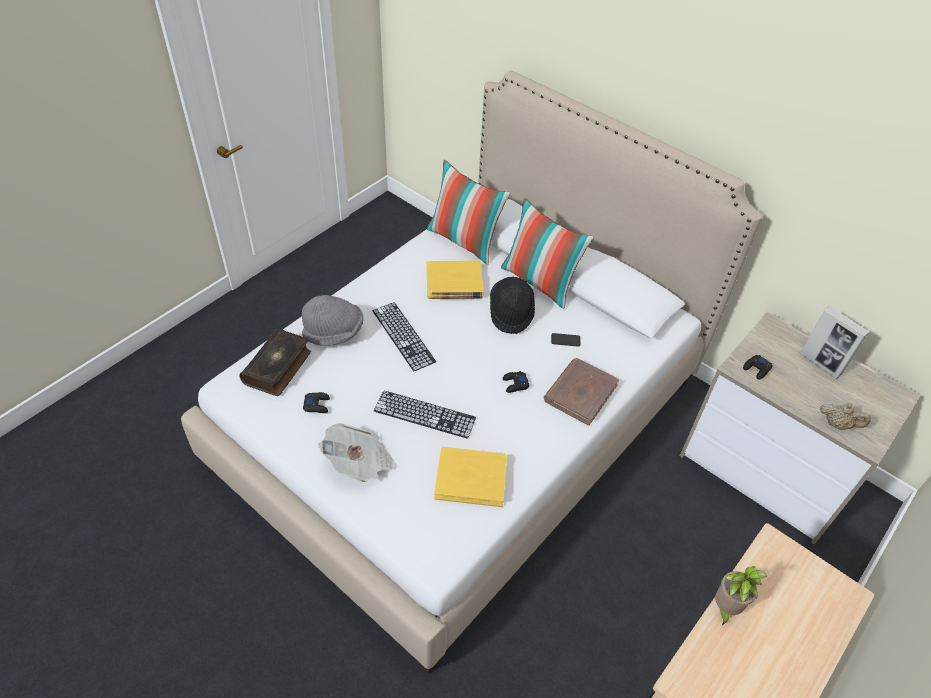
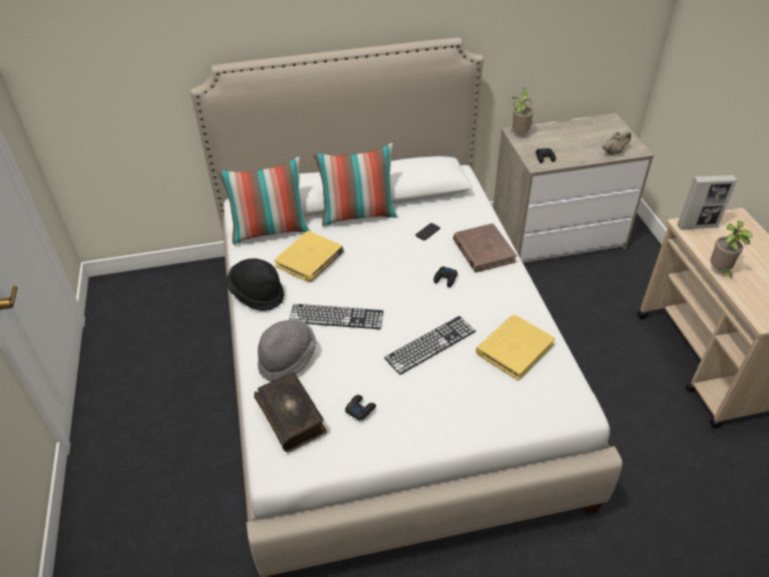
camera: 50 degrees left, 5 degrees down
newspaper [318,423,397,482] -> none
black hat [490,277,535,334] -> black hat moved to [227,258,284,311]
picture frame [800,306,869,379] -> picture frame moved to [678,175,737,229]
none -> potted plant [510,88,534,133]

